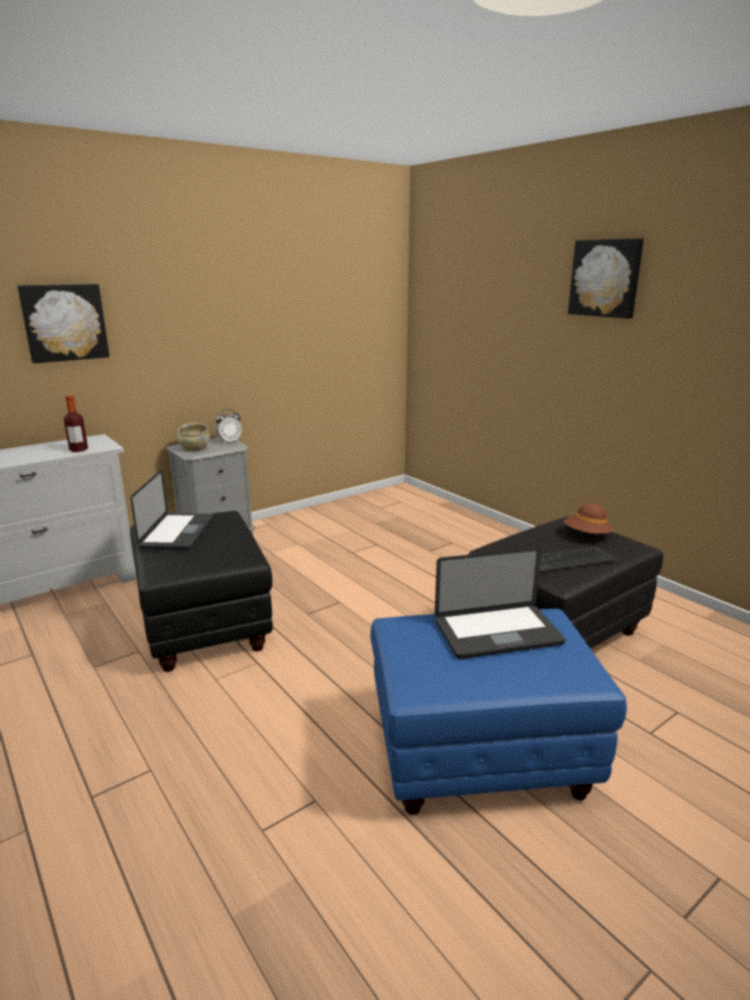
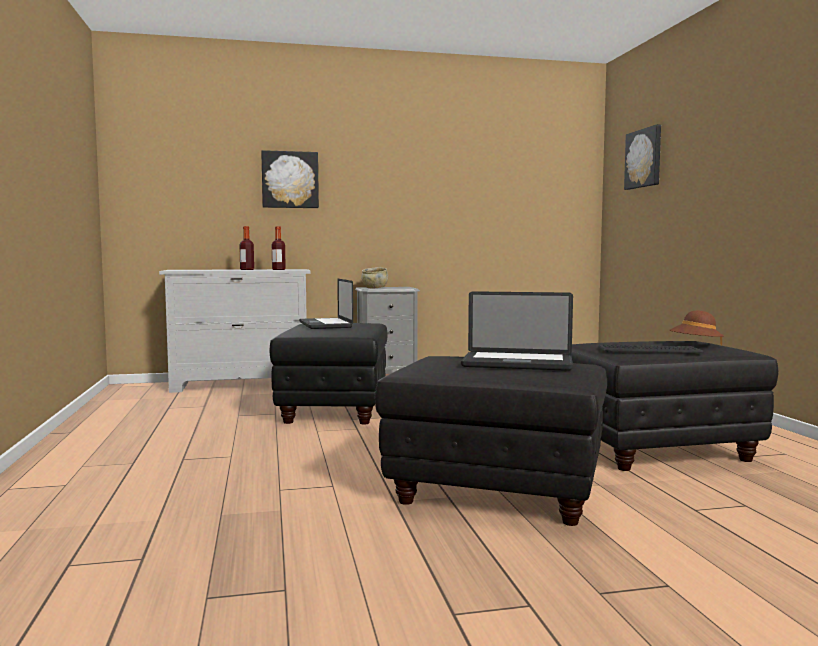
camera: 25 degrees right, 15 degrees down
laptop [130,469,213,550] -> laptop turned 135 degrees clockwise [299,279,353,329]
alarm clock [216,409,242,444] -> none
blue ottoman [370,609,627,815] -> black ottoman [375,356,607,526]
picture [568,238,644,319] -> picture moved to [624,124,661,190]
none -> bottle [240,226,254,270]

